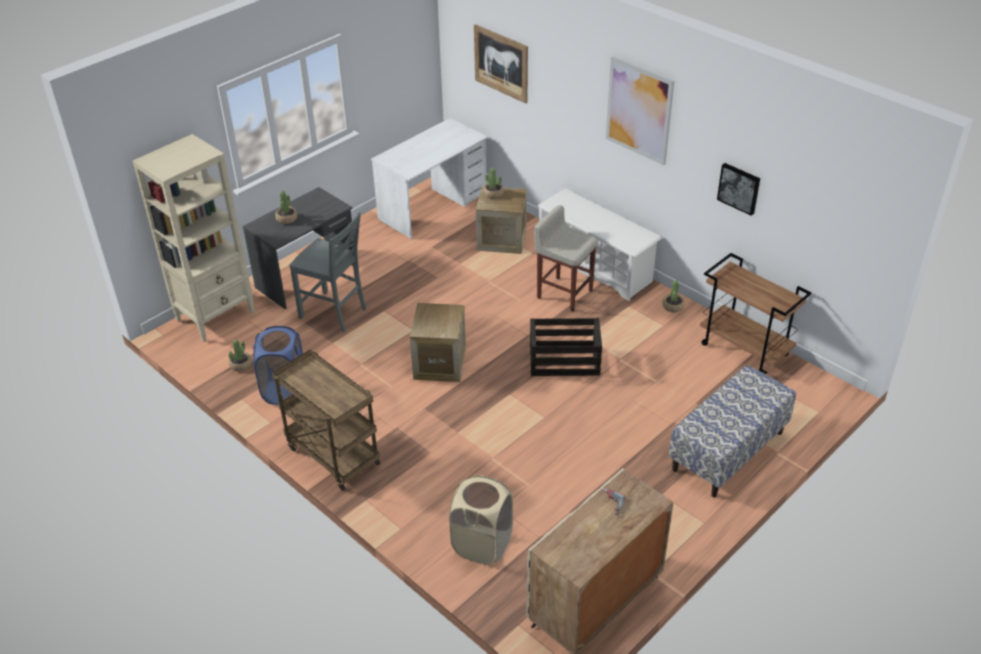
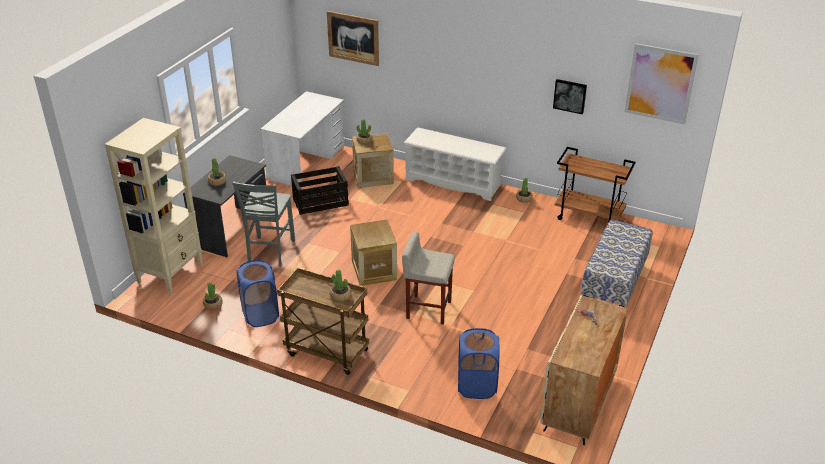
camera: 20 degrees left, 5 degrees down
grey chair [289,212,366,332] -> grey chair turned 90 degrees clockwise [233,181,295,266]
beige laundry basket [449,475,513,565] -> blue laundry basket [458,328,500,399]
crate [530,318,602,376] -> crate moved to [291,166,349,215]
beige stool [534,205,598,312] -> beige stool moved to [402,231,455,325]
picture [606,56,674,165] -> picture moved to [625,43,699,124]
none -> potted plant [330,270,351,302]

